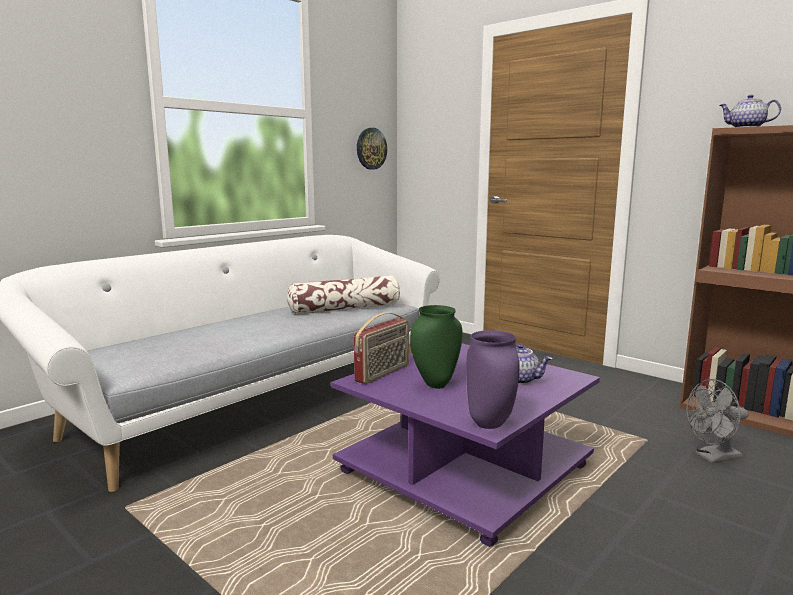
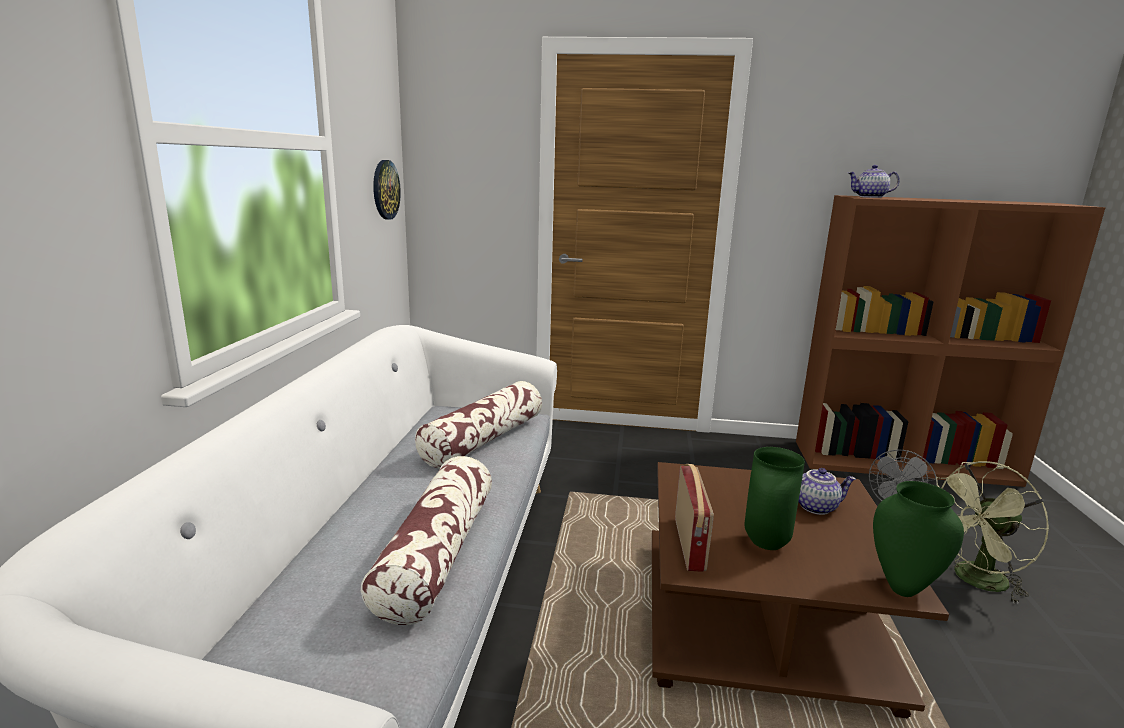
camera: 35 degrees left, 5 degrees up
purple coffee table [331,343,600,547] -> brown coffee table [652,462,949,718]
purple vase [466,330,519,429] -> green vase [873,481,964,597]
none -> pillow [361,456,492,625]
none -> green fan [936,461,1049,604]

